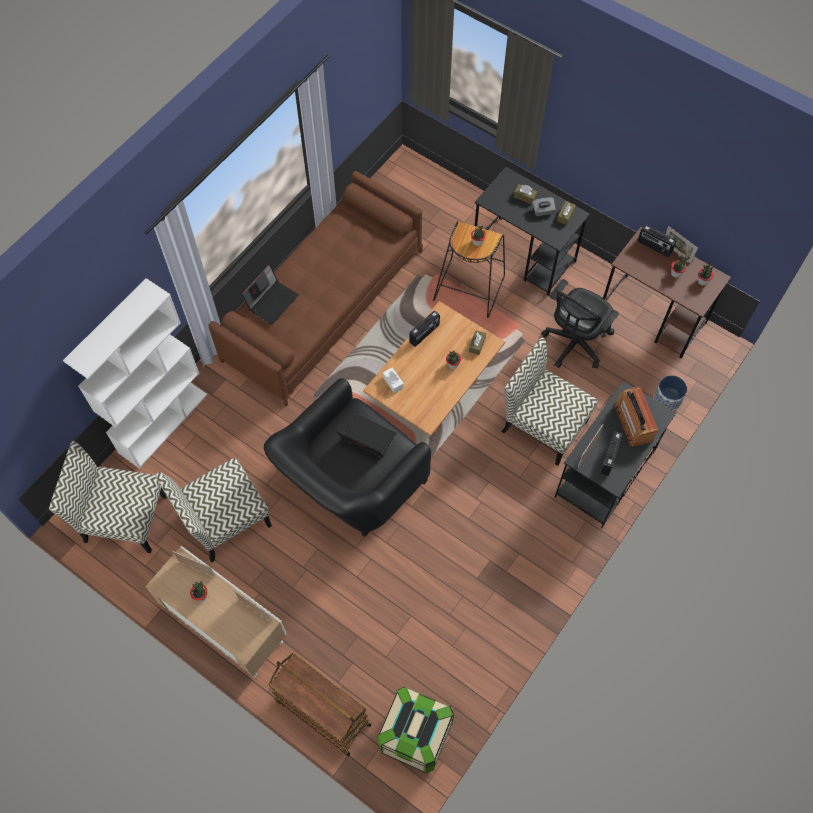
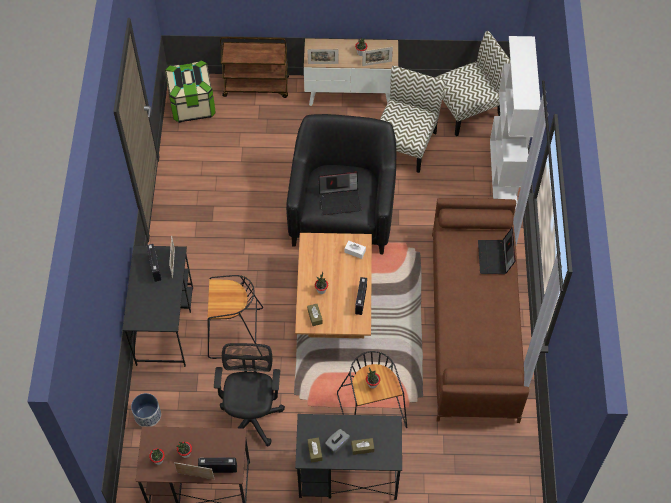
camera: 145 degrees right, 5 degrees down
chair [501,337,597,465] -> black stool [207,275,263,359]
radio [614,387,658,447] -> none

